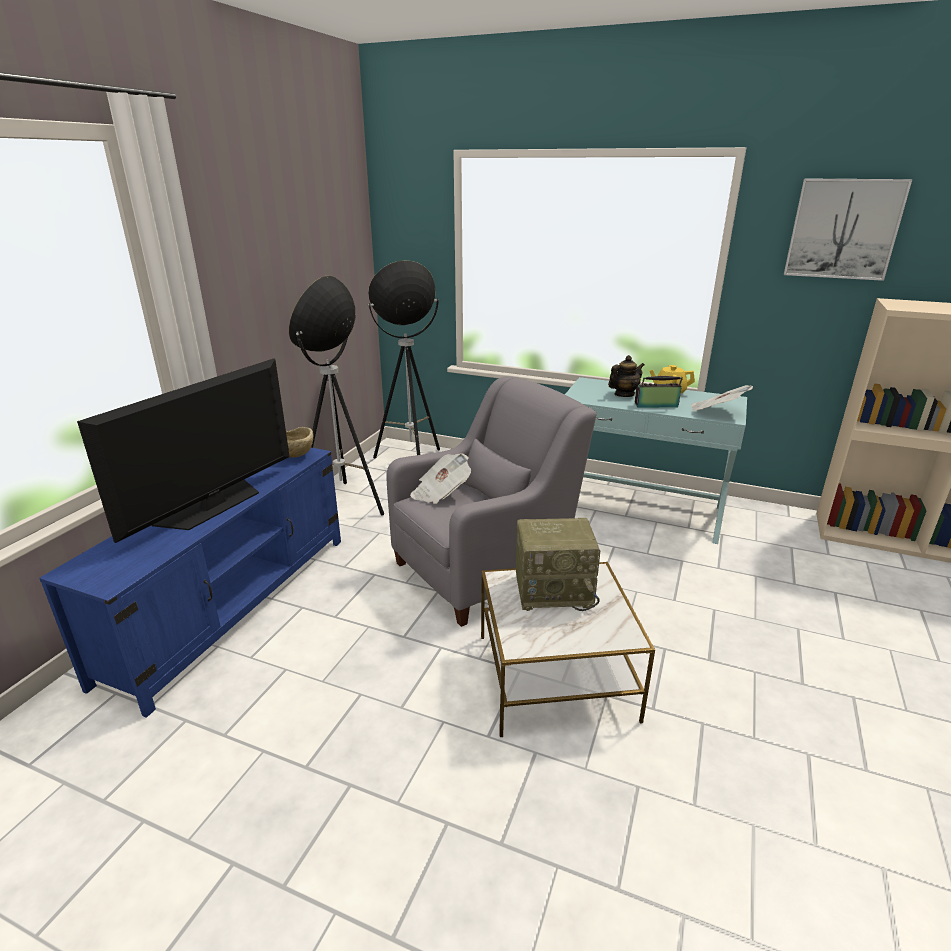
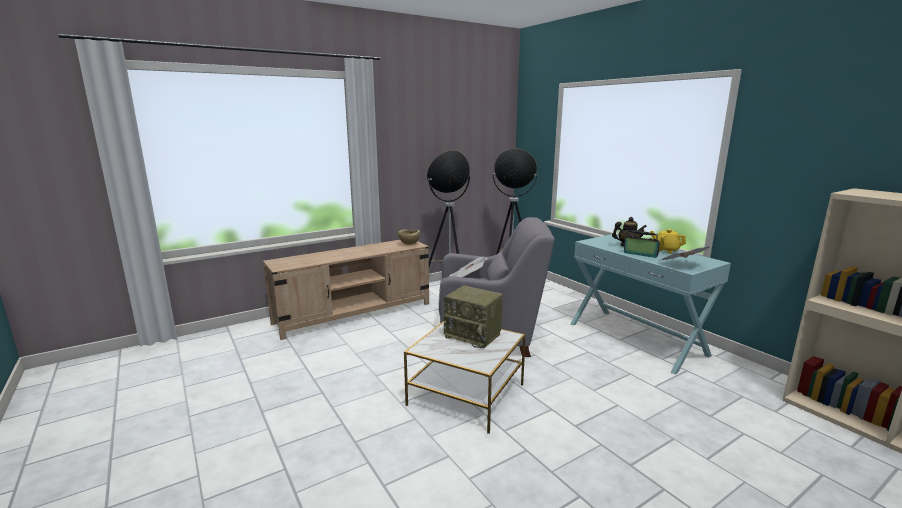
camera: 35 degrees right, 10 degrees down
blue tv stand [39,448,341,718] -> beige tv stand [263,240,429,340]
television [77,358,290,543] -> none
picture [784,178,912,281] -> none

